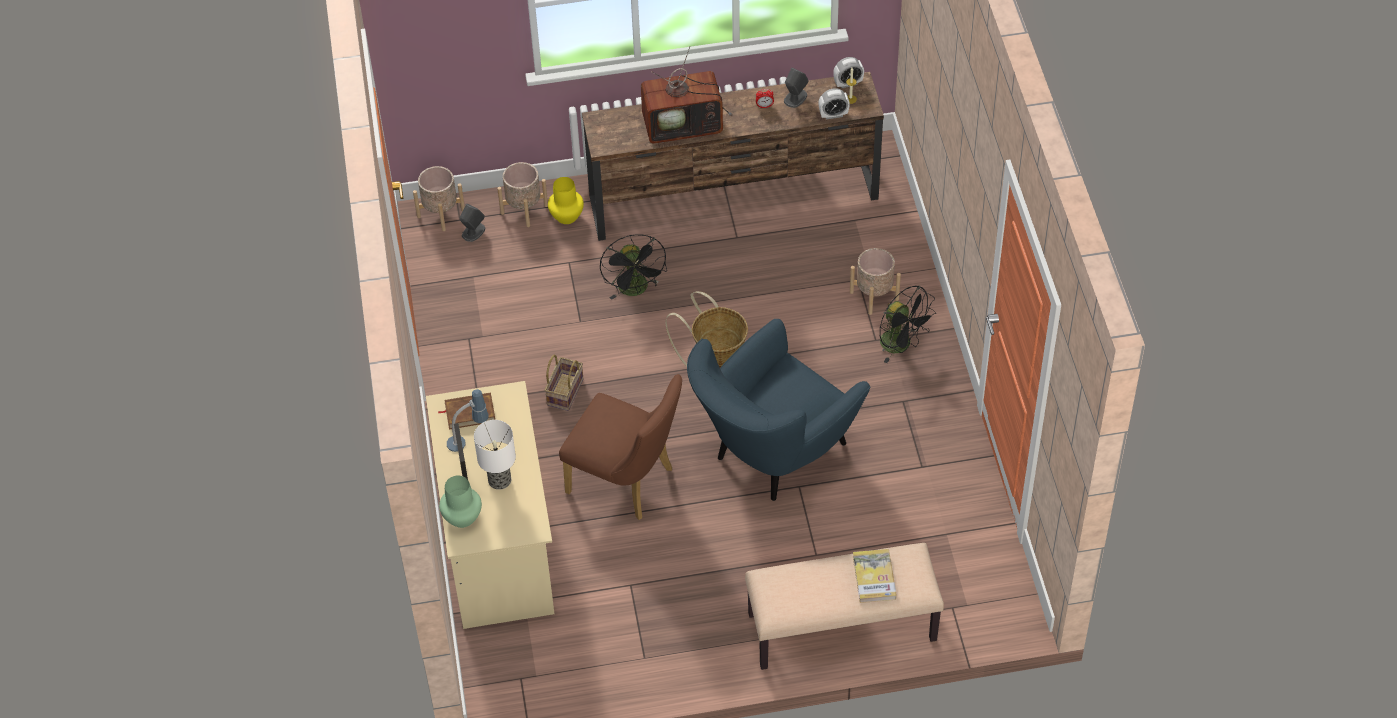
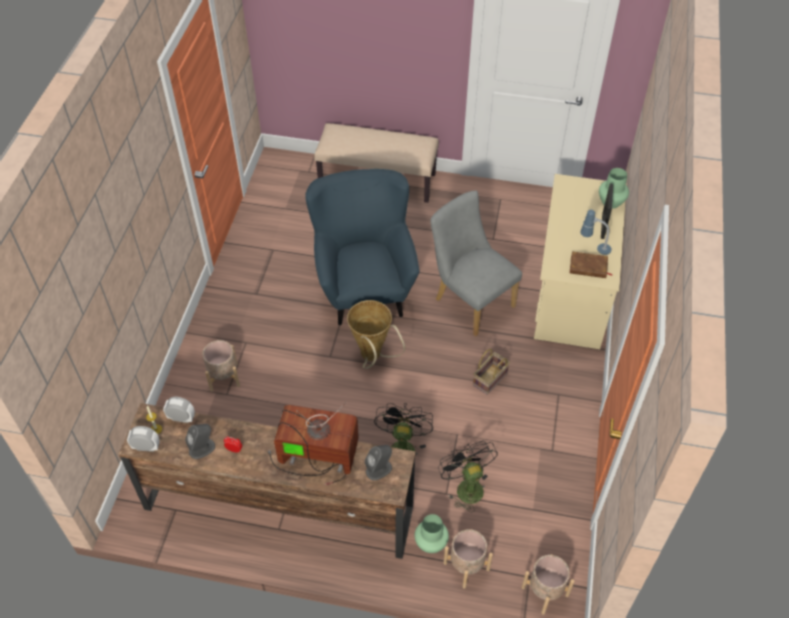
camera: 160 degrees left, 0 degrees up
grey speaker [460,204,485,242] -> grey speaker moved to [365,445,392,480]
table lamp [474,420,516,490] -> none
yellow vase [548,177,584,224] -> green vase [415,514,449,553]
brown chair [559,374,682,520] -> grey chair [430,191,522,336]
blue armchair [687,319,871,501] -> blue armchair turned 75 degrees counterclockwise [305,169,419,326]
book [853,549,897,603] -> none
black fan [879,285,936,363] -> black fan moved to [438,440,498,512]

